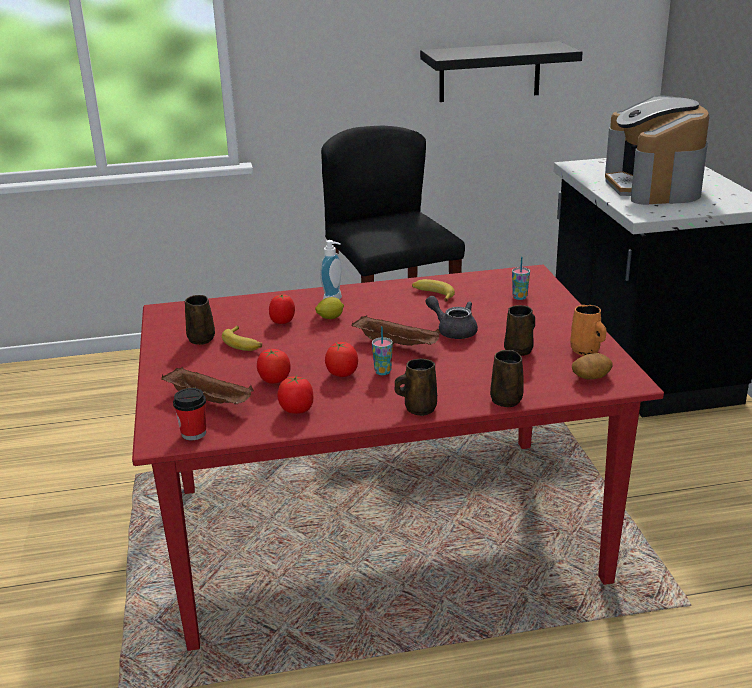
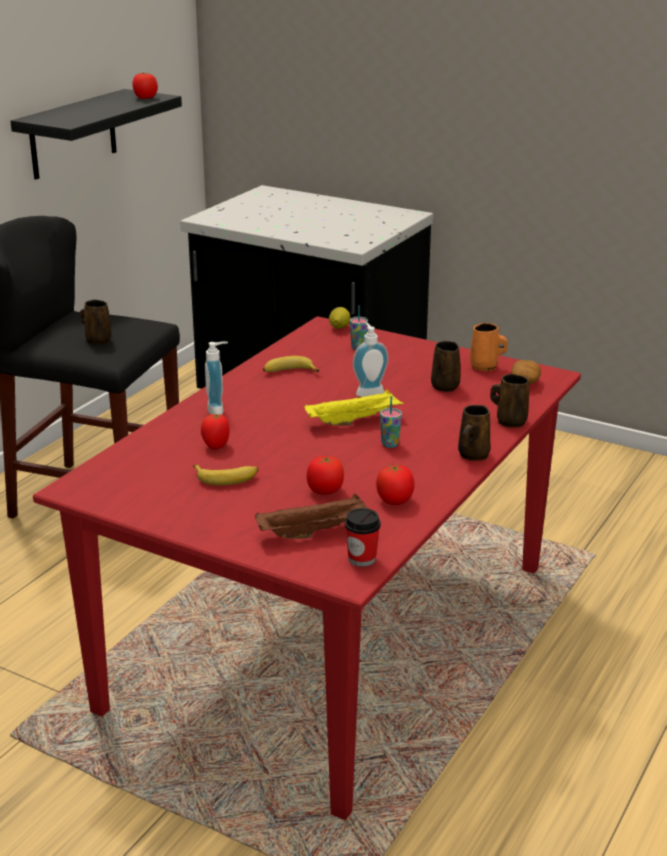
camera: 50 degrees left, 0 degrees up
brown mug [185,295,215,345] -> brown mug moved to [80,300,111,345]
lemon [315,297,344,319] -> lemon moved to [329,307,350,329]
tomato [325,342,358,377] -> tomato moved to [132,73,158,99]
brown tray [352,316,441,346] -> yellow tray [304,389,404,426]
grey teapot [425,296,478,339] -> soap dispenser [352,323,389,397]
coffee machine [605,95,709,205] -> none

